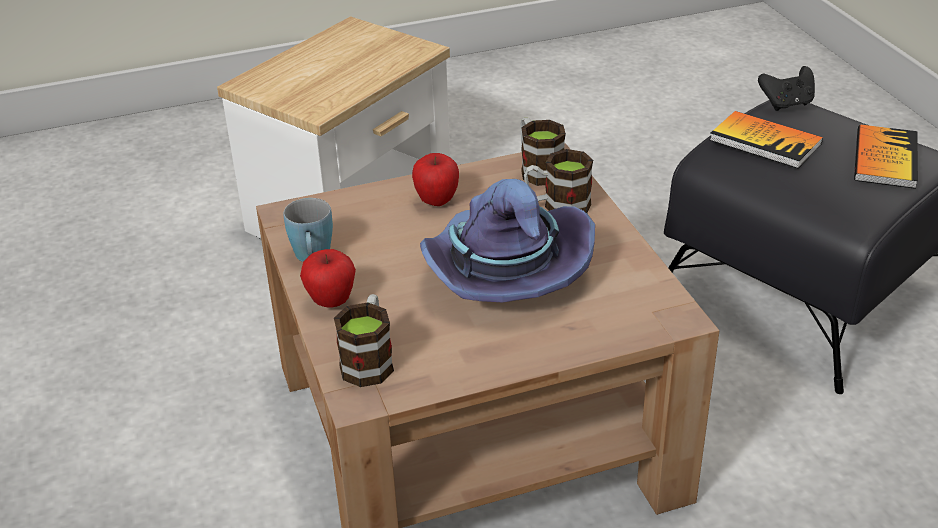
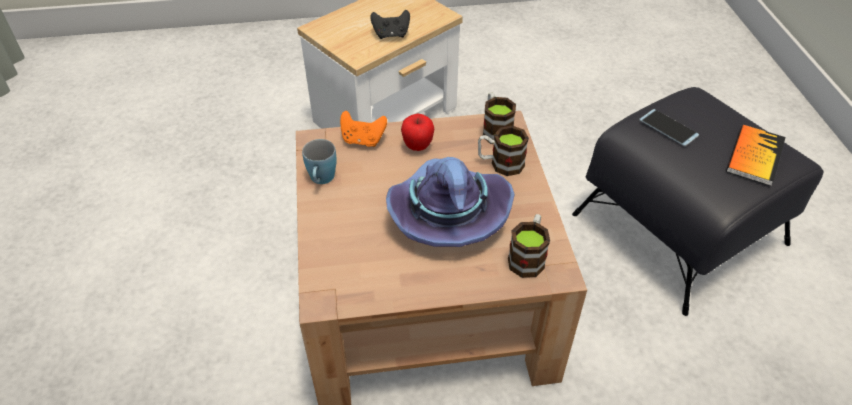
camera: 10 degrees right, 10 degrees up
apple [300,249,356,308] -> none
mug [334,294,394,387] -> mug moved to [508,214,550,278]
book [710,111,823,168] -> phone [639,109,699,146]
black game controller [758,66,815,111] -> black game controller moved to [370,10,410,39]
none -> orange game controller [340,111,387,147]

